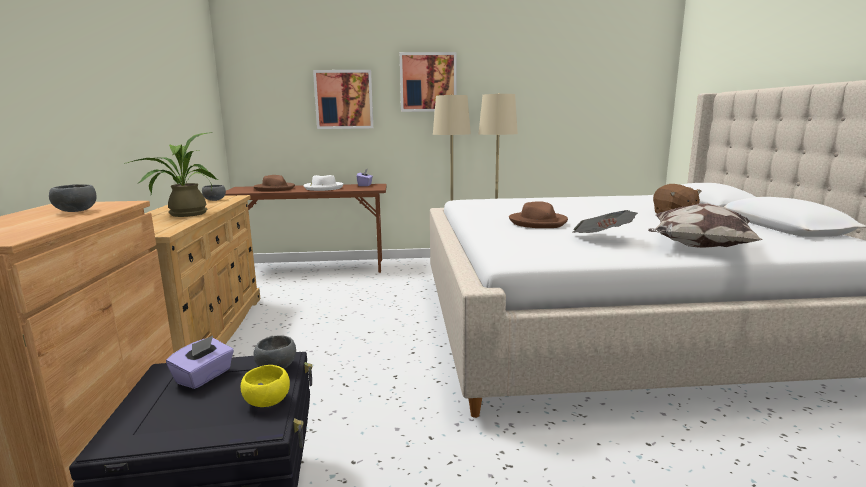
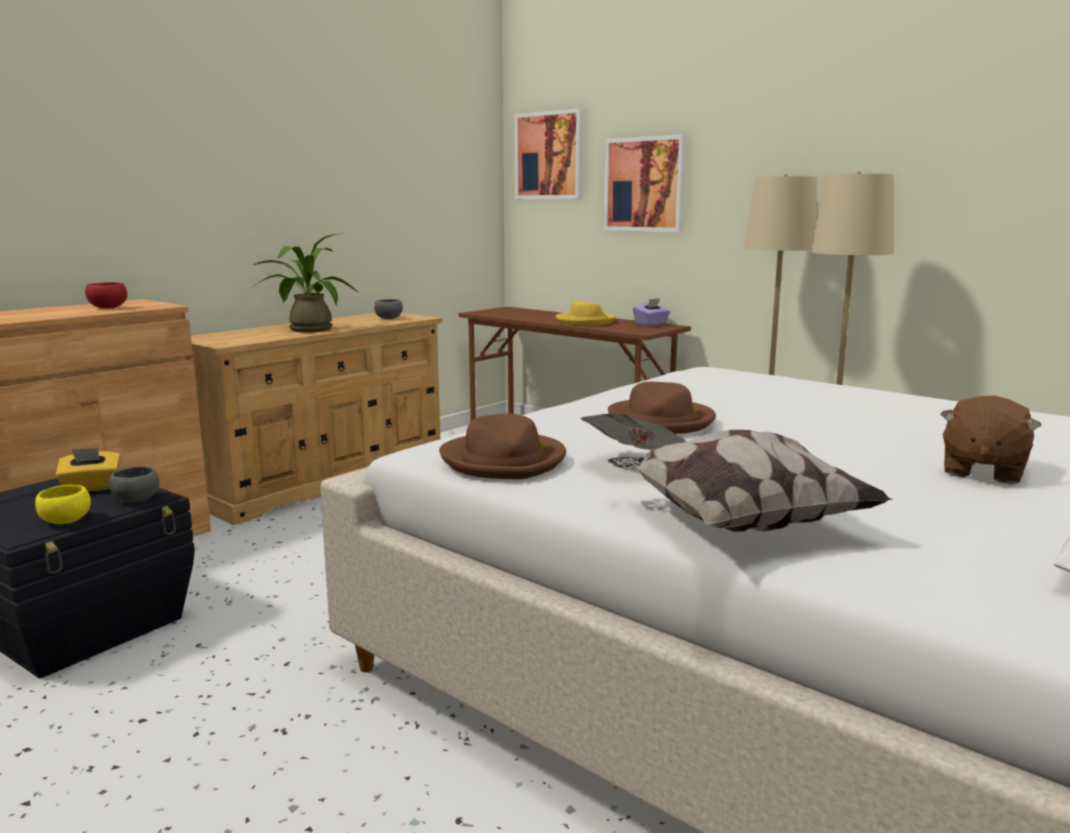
camera: 45 degrees right, 0 degrees up
grey bowl [49,184,97,212] -> red bowl [85,282,127,308]
purple tissue box [166,335,234,389] -> yellow tissue box [55,448,121,491]
brown hat [254,175,295,192] -> brown hat moved to [439,413,566,479]
white hat [303,175,344,191] -> yellow hat [556,301,616,326]
picture [400,52,456,112] -> picture moved to [515,108,583,199]

